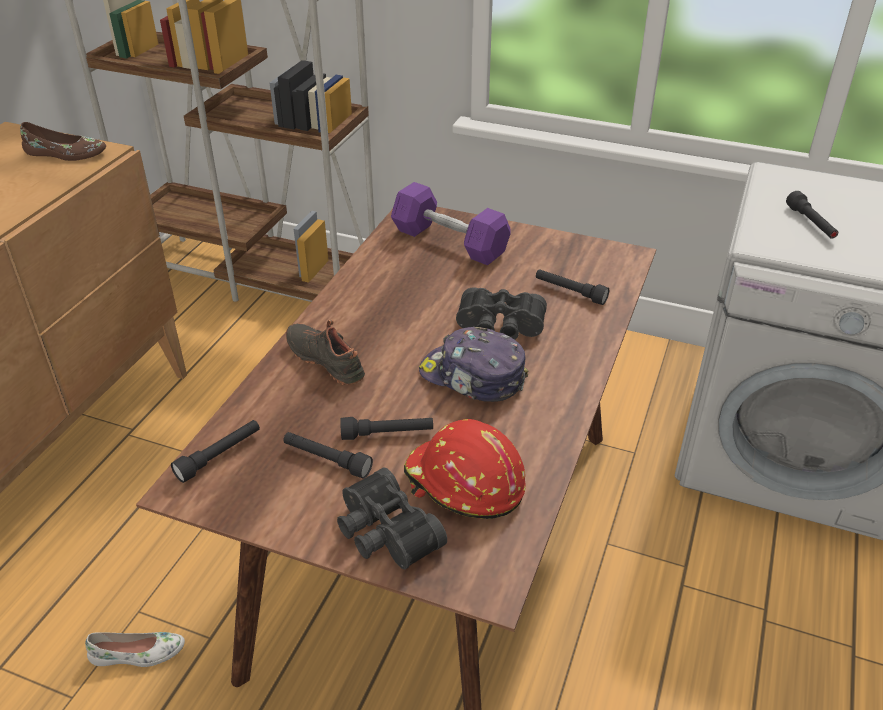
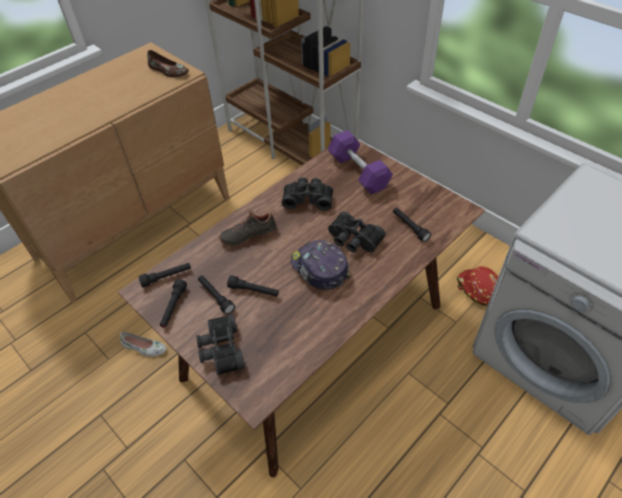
camera: 25 degrees right, 10 degrees up
black shoe [286,319,365,385] -> black shoe turned 90 degrees counterclockwise [219,209,277,246]
red hard hat [404,419,526,519] -> red hard hat moved to [457,266,498,306]
black flashlight [786,191,838,239] -> black flashlight moved to [160,279,187,328]
none -> black binoculars [282,177,333,211]

